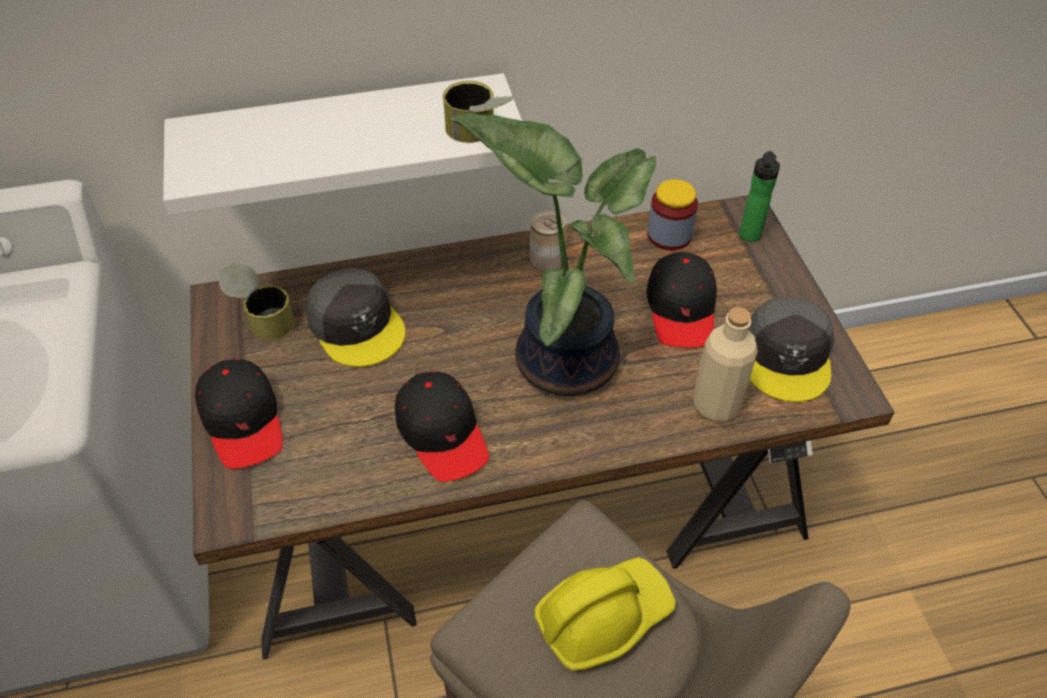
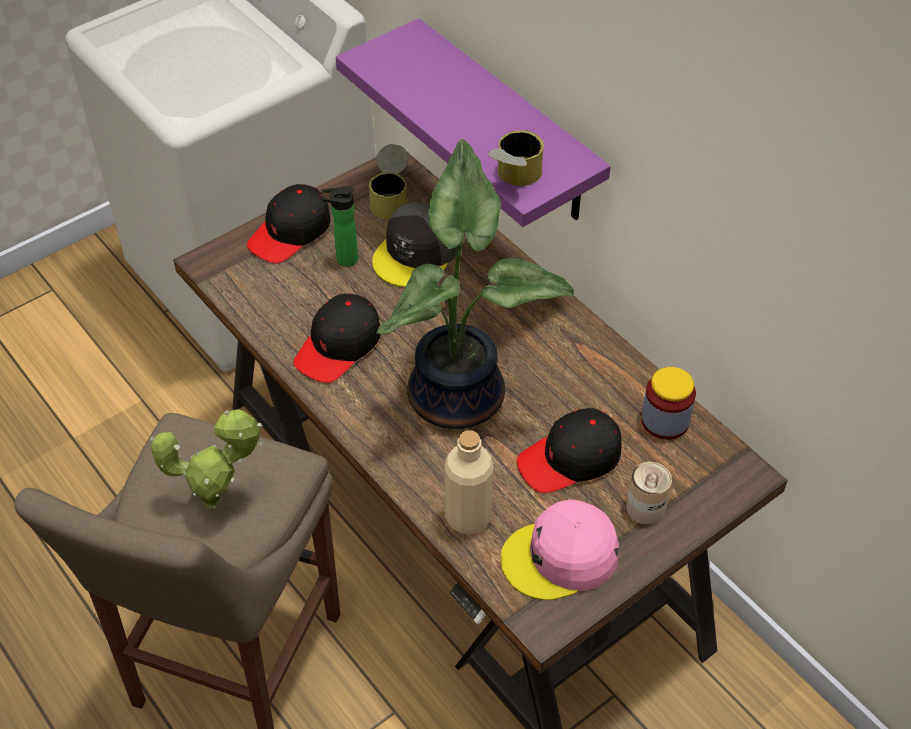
camera: 65 degrees right, 0 degrees up
white shelf [163,73,522,215] -> purple shelf [336,18,611,227]
can [530,211,567,271] -> can moved to [626,462,672,525]
yellow hard hat [535,557,676,671] -> potted plant [150,409,263,508]
bottle [739,151,780,242] -> bottle moved to [321,186,358,267]
grey cap [749,297,834,402] -> pink cap [501,499,619,600]

